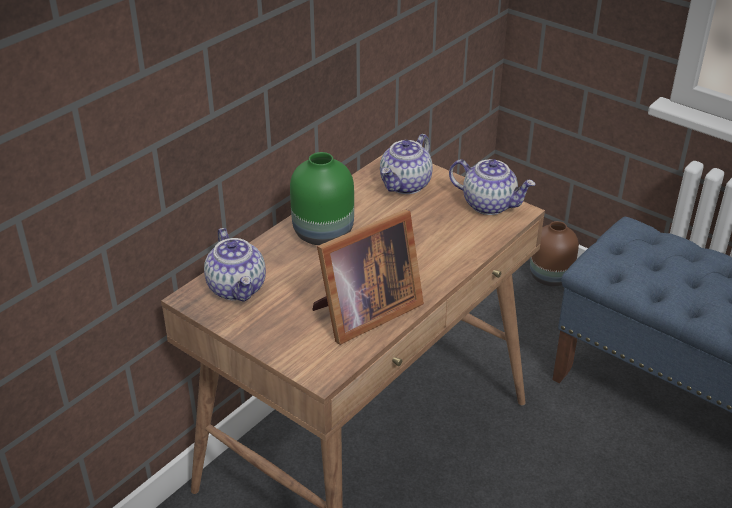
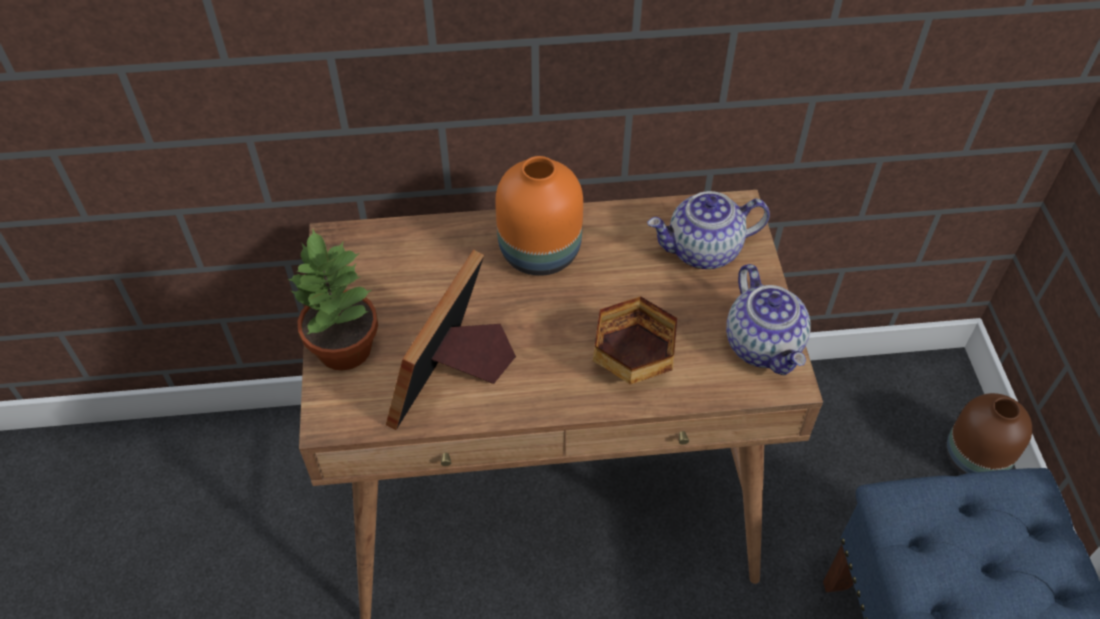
camera: 45 degrees right, 15 degrees up
teapot [204,228,266,302] -> none
green vase [290,152,354,245] -> orange vase [495,156,583,276]
picture frame [312,209,424,345] -> picture frame turned 105 degrees clockwise [386,250,516,430]
none -> potted plant [287,229,378,371]
none -> bowl [593,296,677,385]

